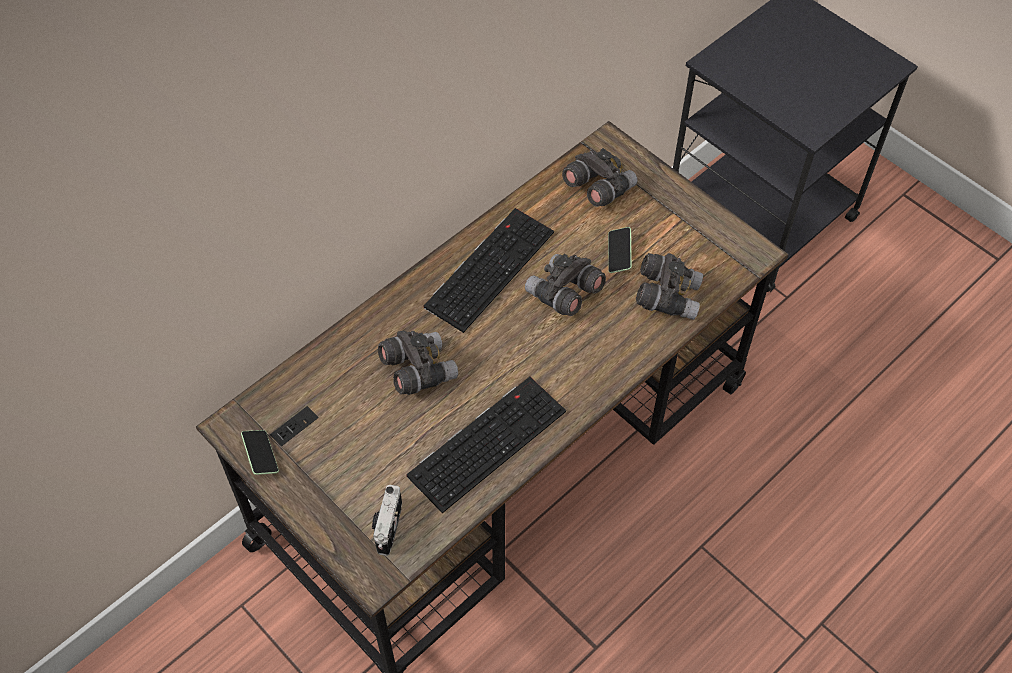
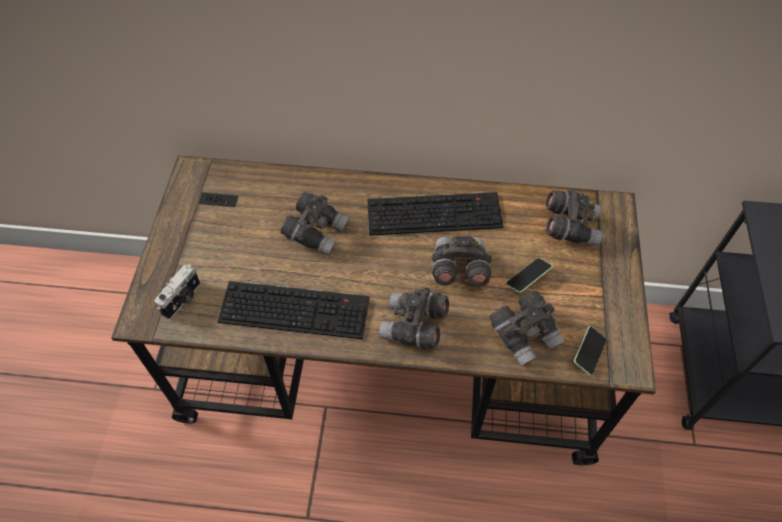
camera: 50 degrees right, 0 degrees up
phone [241,430,279,475] -> phone moved to [574,326,607,376]
camera [372,485,402,556] -> camera turned 150 degrees clockwise [154,264,200,320]
none -> grey binoculars [379,287,449,349]

